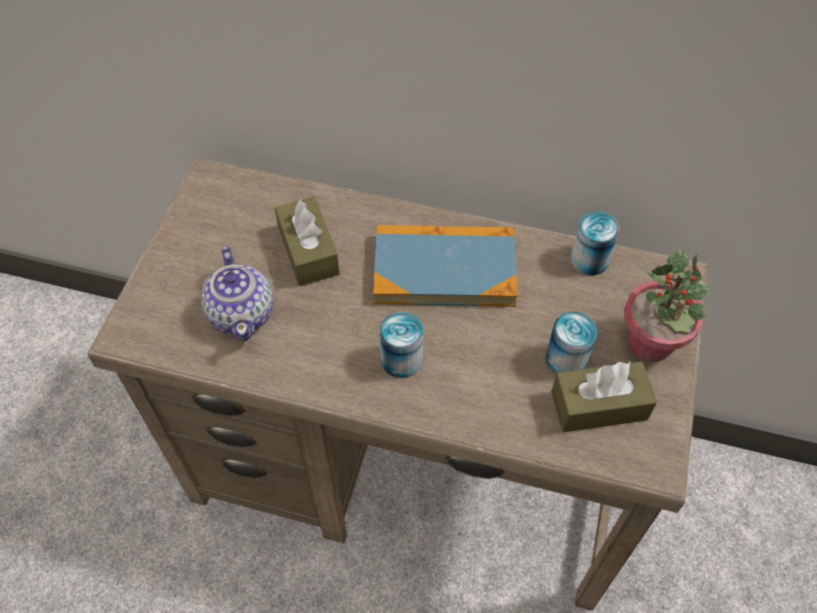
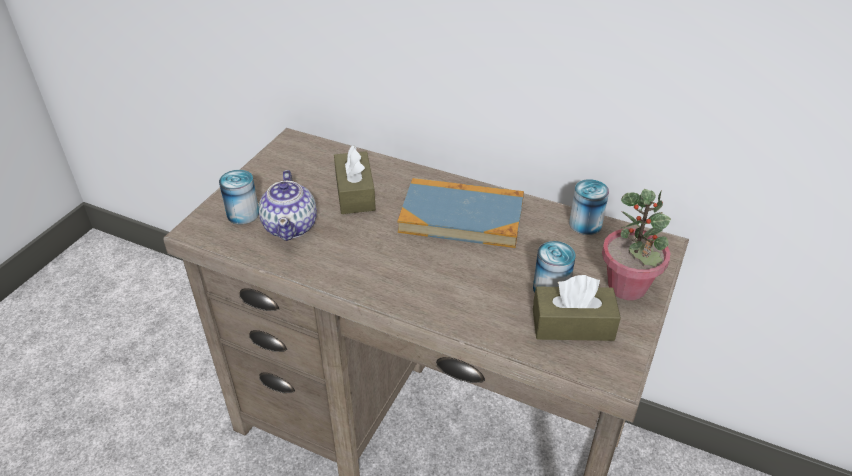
camera: 10 degrees right, 15 degrees down
can [380,312,424,378] -> can moved to [219,170,259,224]

